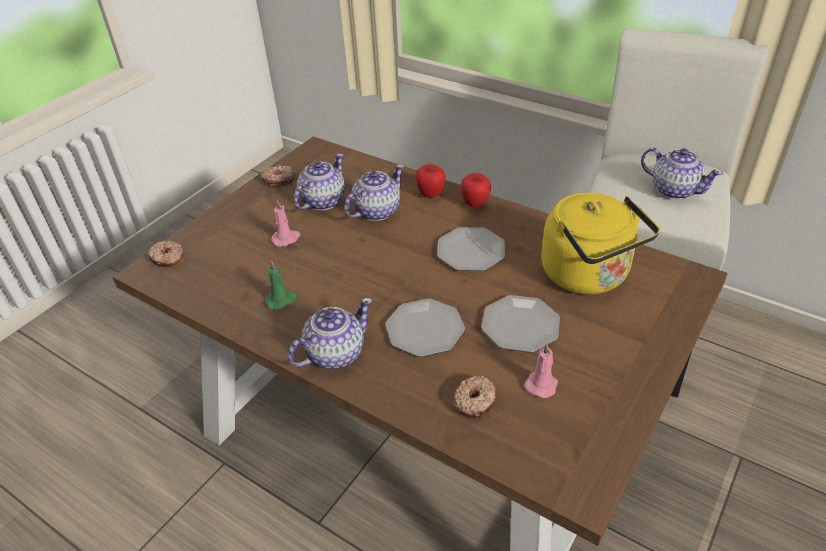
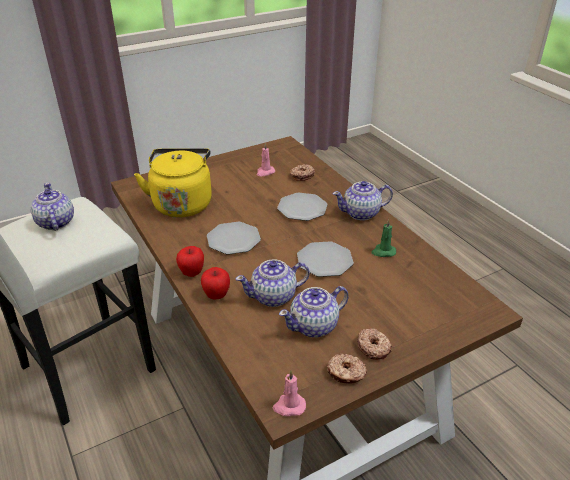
camera: 155 degrees left, 5 degrees down
donut [148,240,185,267] -> donut moved to [357,328,392,360]
pink candle [271,200,300,247] -> pink candle moved to [273,370,306,417]
plate [481,295,560,352] -> plate moved to [297,241,354,277]

